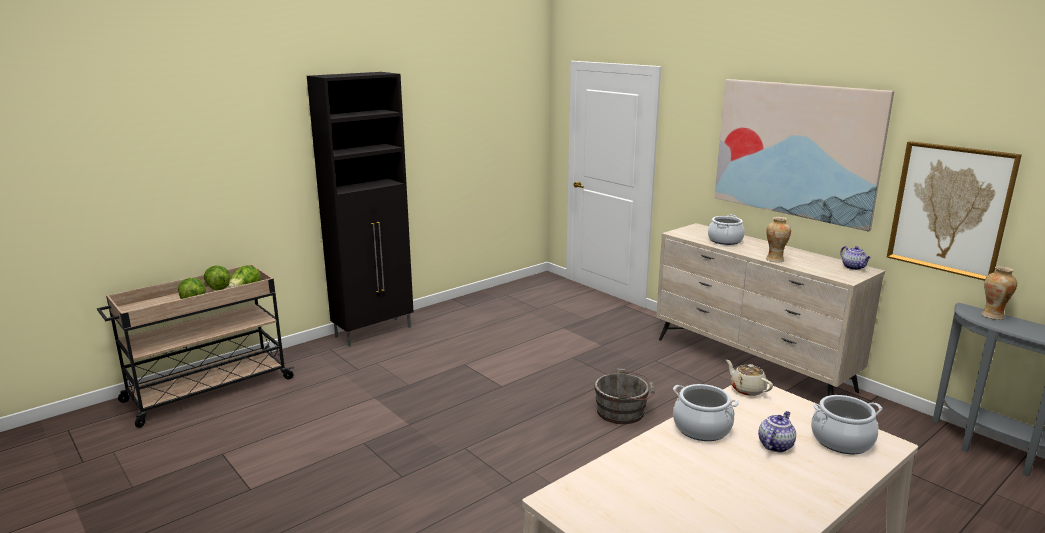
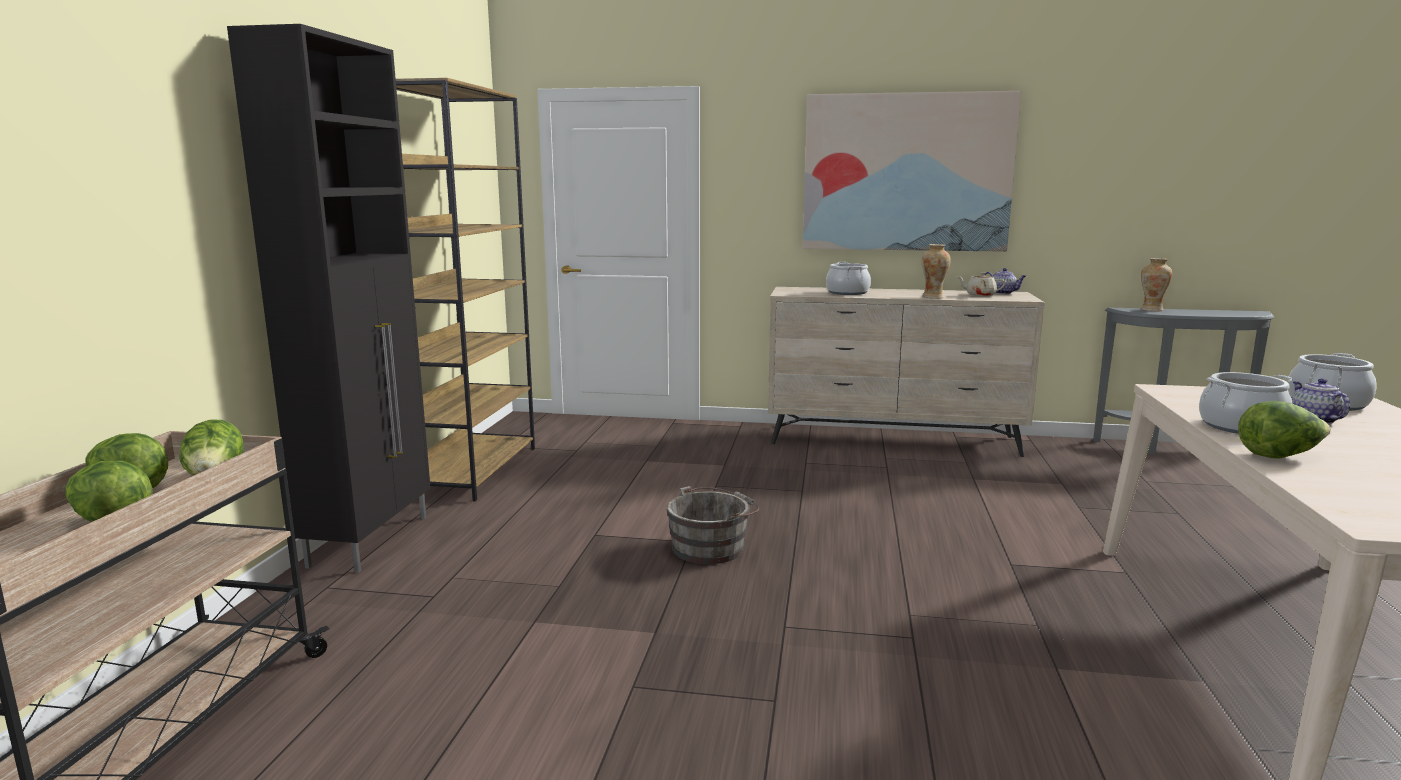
camera: 40 degrees left, 5 degrees down
grey bucket [594,369,655,424] -> grey bucket moved to [666,486,759,564]
beige teapot [726,360,773,396] -> beige teapot moved to [956,272,1006,296]
picture [887,141,1022,281] -> none
none -> brown bookcase [396,78,535,501]
none -> lettuce [1238,400,1331,459]

